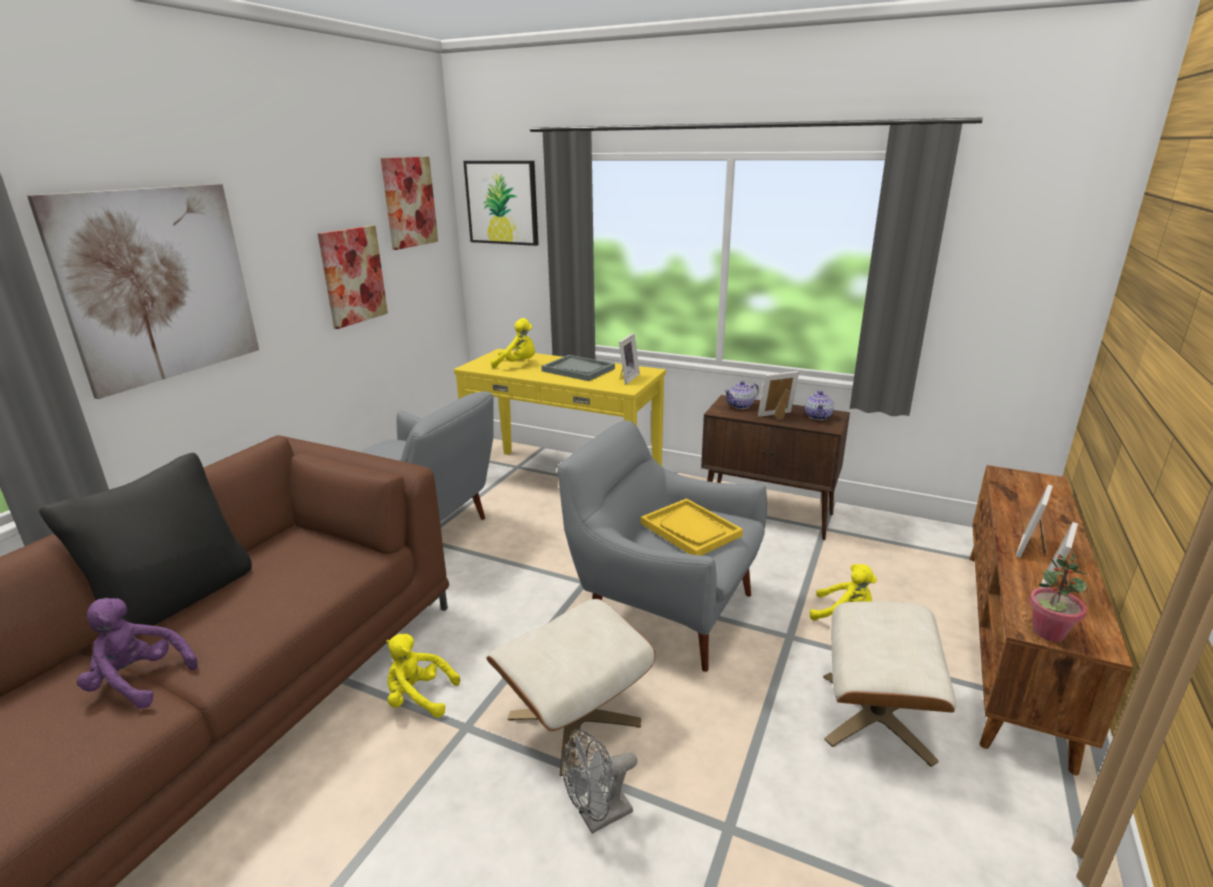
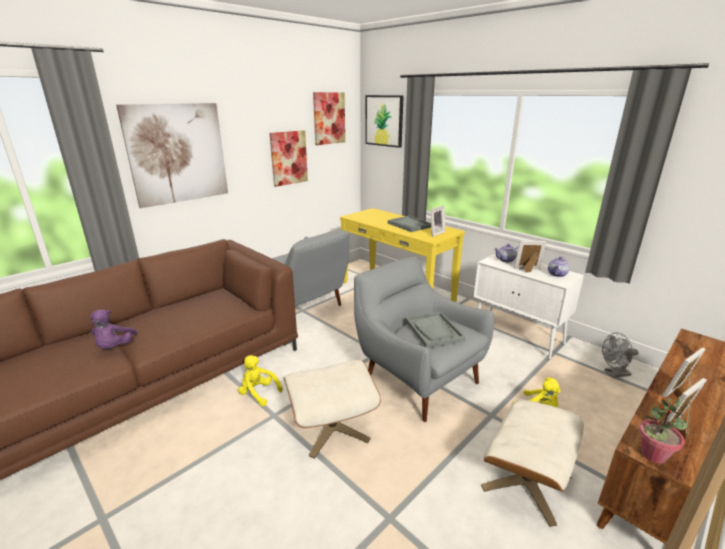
camera: 20 degrees right, 0 degrees up
black pillow [39,453,252,626] -> none
purple plush toy [76,598,198,709] -> purple plush toy turned 135 degrees counterclockwise [90,310,137,349]
yellow plush toy [491,318,535,368] -> none
grey fan [562,729,637,834] -> grey fan moved to [602,333,639,378]
yellow tray [641,498,743,555] -> grey tray [405,312,465,348]
brown cabinet [701,395,850,540] -> white cabinet [474,253,584,360]

